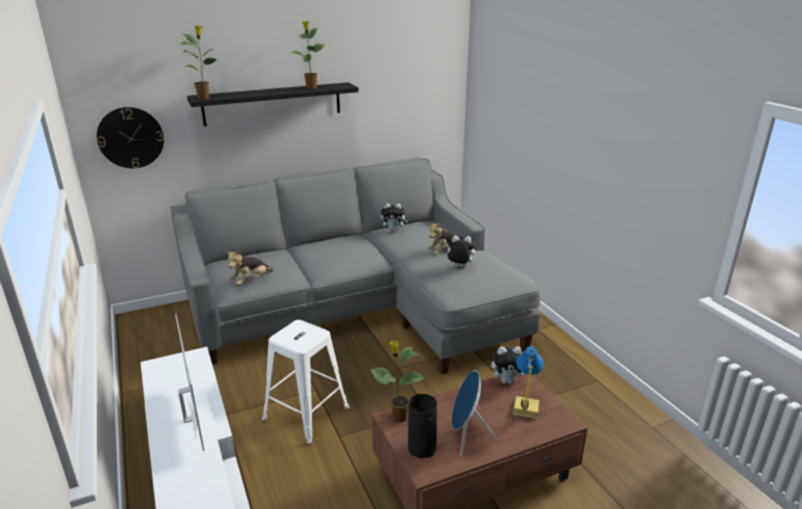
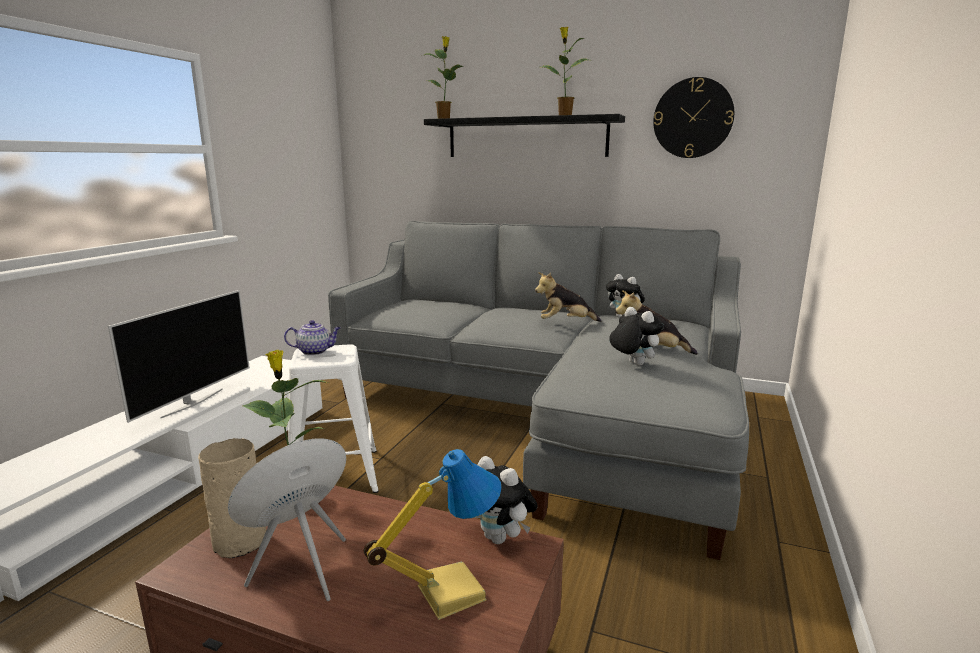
camera: 45 degrees right, 10 degrees down
wall clock [97,107,164,168] -> wall clock moved to [653,77,734,158]
plush toy [226,251,273,285] -> plush toy moved to [535,272,601,322]
black vase [408,394,437,459] -> beige vase [198,438,266,558]
none -> teapot [284,320,341,355]

